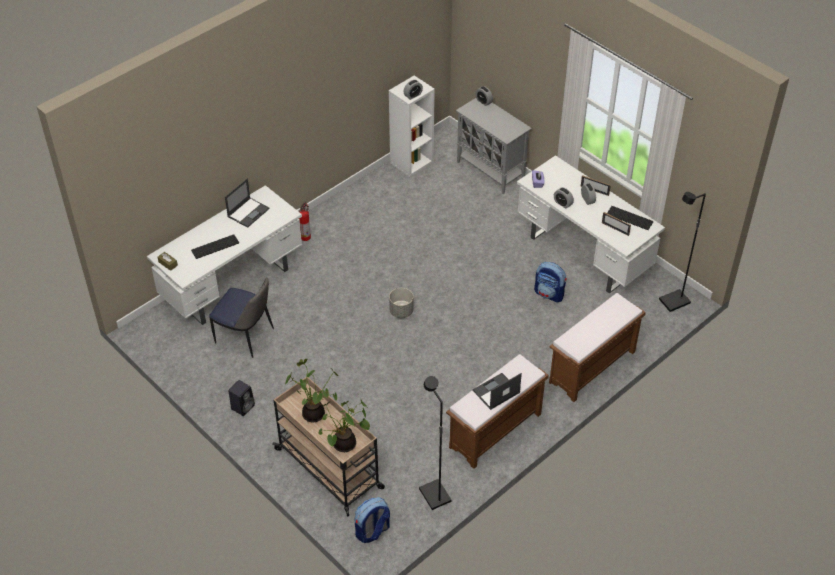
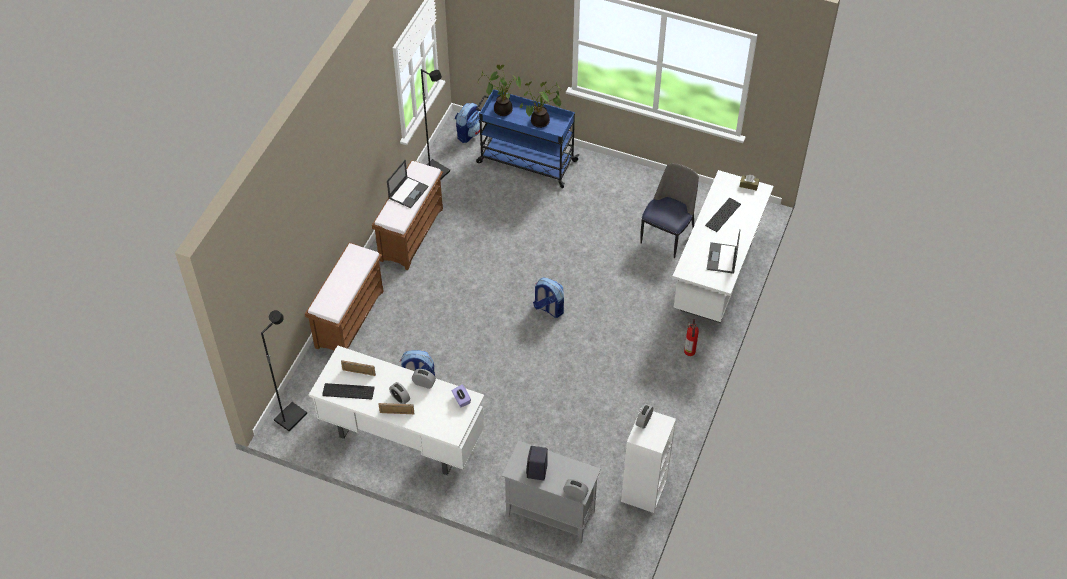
camera: 155 degrees right, 5 degrees up
chair [209,278,274,358] -> chair turned 120 degrees clockwise [640,163,699,258]
black speaker [228,380,255,416] -> black speaker moved to [526,446,548,481]
beige cart [272,377,385,517] -> blue cart [476,89,580,188]
grey planter [389,288,413,318] -> backpack [533,277,564,318]

